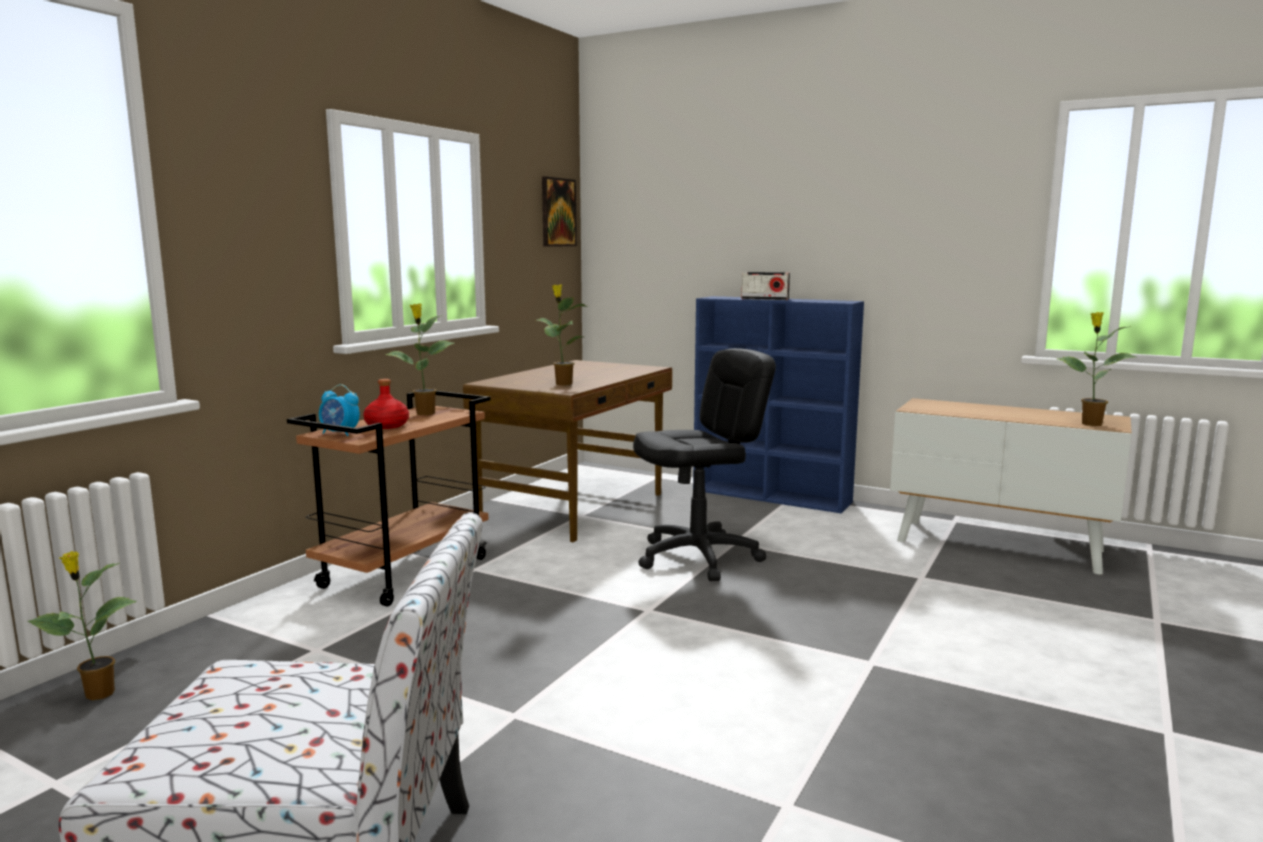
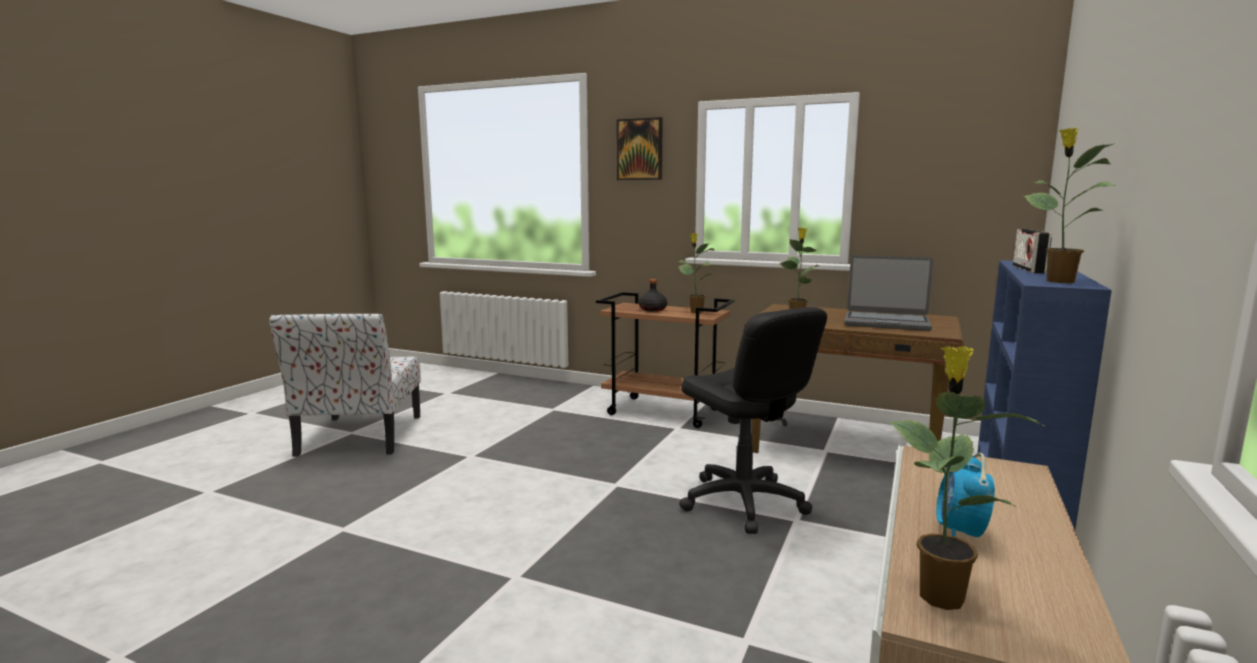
camera: 85 degrees right, 0 degrees up
potted plant [27,551,137,700] -> potted plant moved to [1024,127,1115,283]
alarm clock [319,384,360,436] -> alarm clock moved to [936,453,995,537]
red bottle [363,379,409,429] -> black bottle [639,279,667,312]
picture [542,176,577,246] -> picture moved to [617,117,663,180]
none -> laptop [844,255,933,331]

